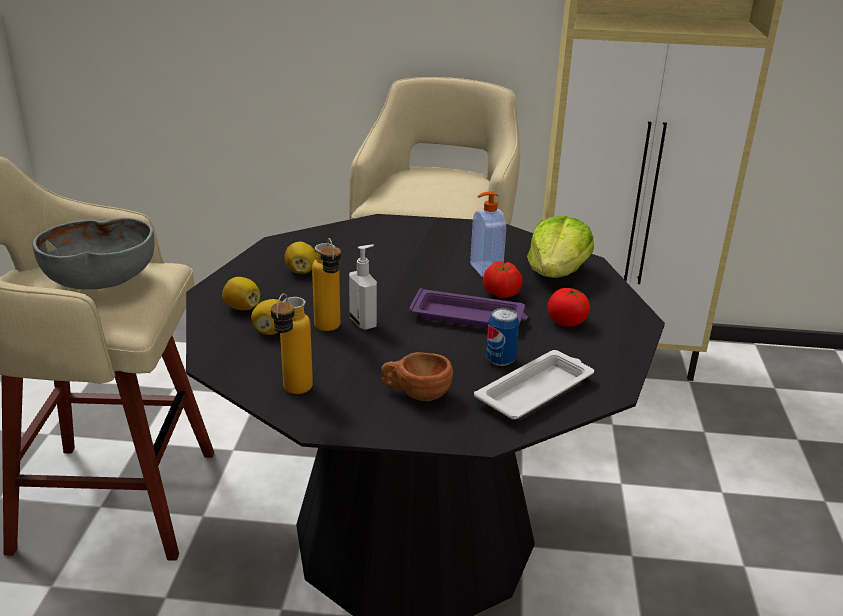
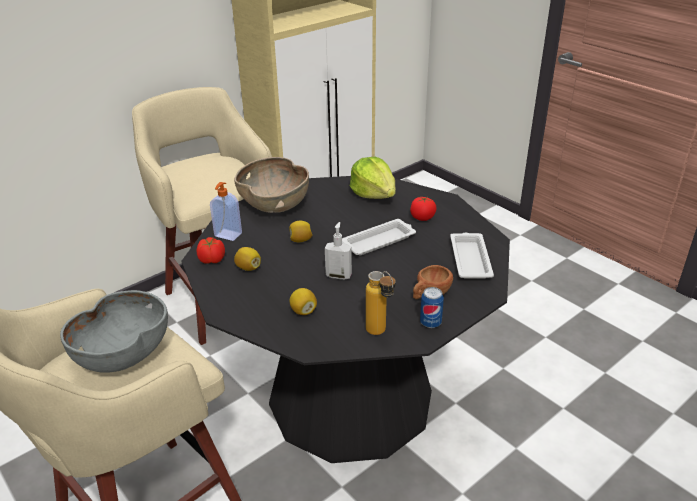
camera: 45 degrees left, 5 degrees up
lemon [222,277,260,310] -> lemon moved to [289,221,313,242]
bottle [312,238,341,331] -> none
purple tray [409,288,528,328] -> white tray [342,219,416,255]
soap dispenser [470,191,506,277] -> soap dispenser moved to [210,182,242,241]
tomato [483,261,522,298] -> tomato moved to [197,237,225,264]
can [486,308,519,366] -> can moved to [420,287,444,328]
none -> brown bowl [234,157,309,213]

